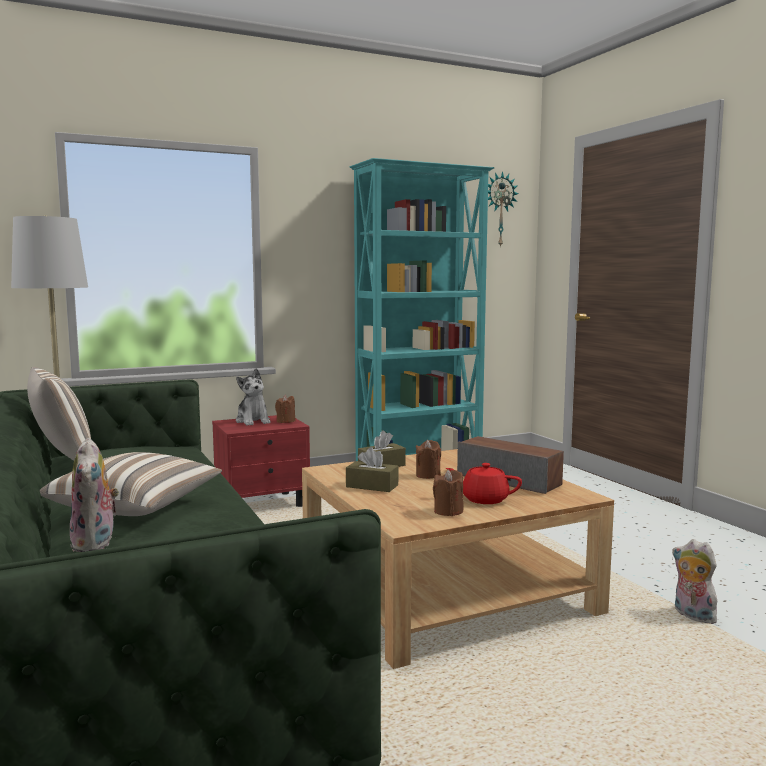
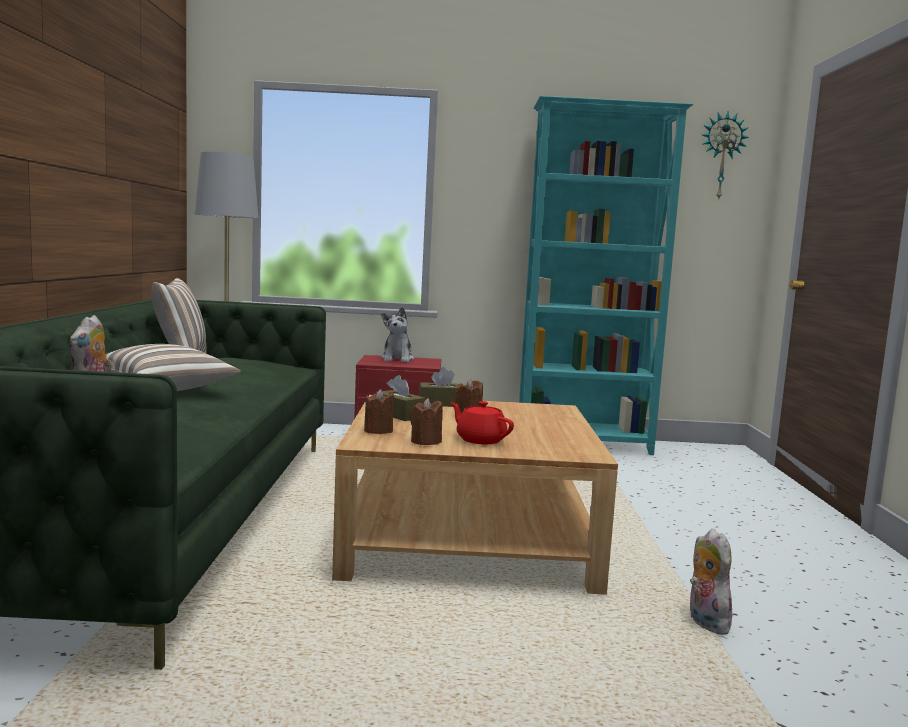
camera: 25 degrees right, 0 degrees up
brown candle [275,395,296,423] -> brown candle moved to [364,389,394,434]
speaker [457,436,564,494] -> none

